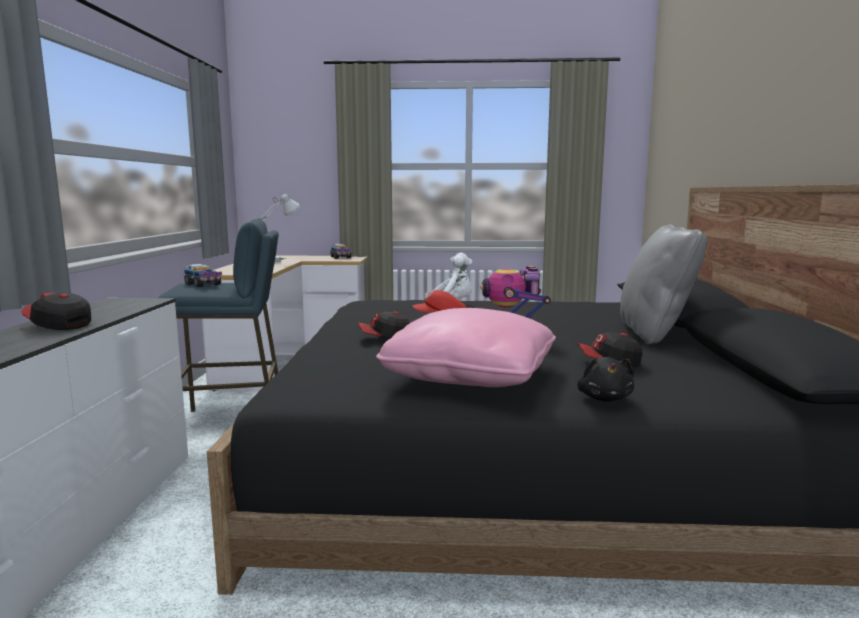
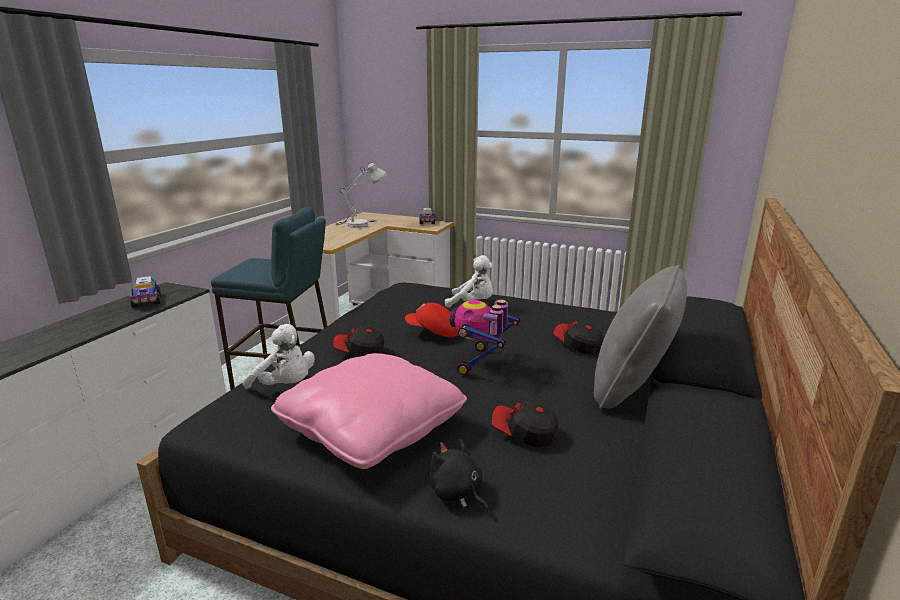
camera: 20 degrees right, 10 degrees up
cap [21,293,91,330] -> cap moved to [553,321,603,354]
toy truck [184,264,222,287] -> toy truck moved to [130,276,161,308]
black plush toy [577,357,634,401] -> black plush toy turned 120 degrees clockwise [429,439,489,513]
none -> white plush toy [242,324,315,389]

